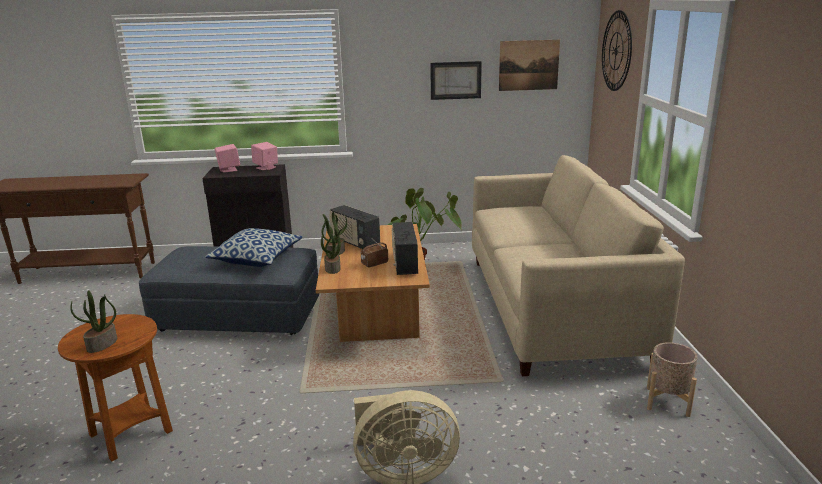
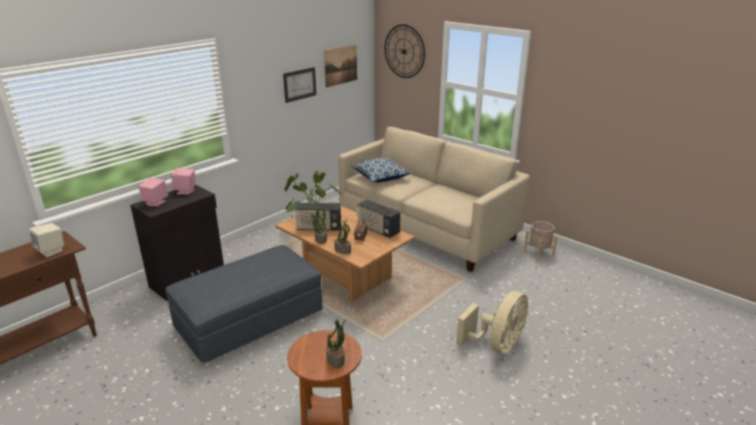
camera: 45 degrees left, 5 degrees up
pillow [205,228,303,267] -> pillow moved to [351,158,413,182]
none -> beige speaker [29,223,64,257]

